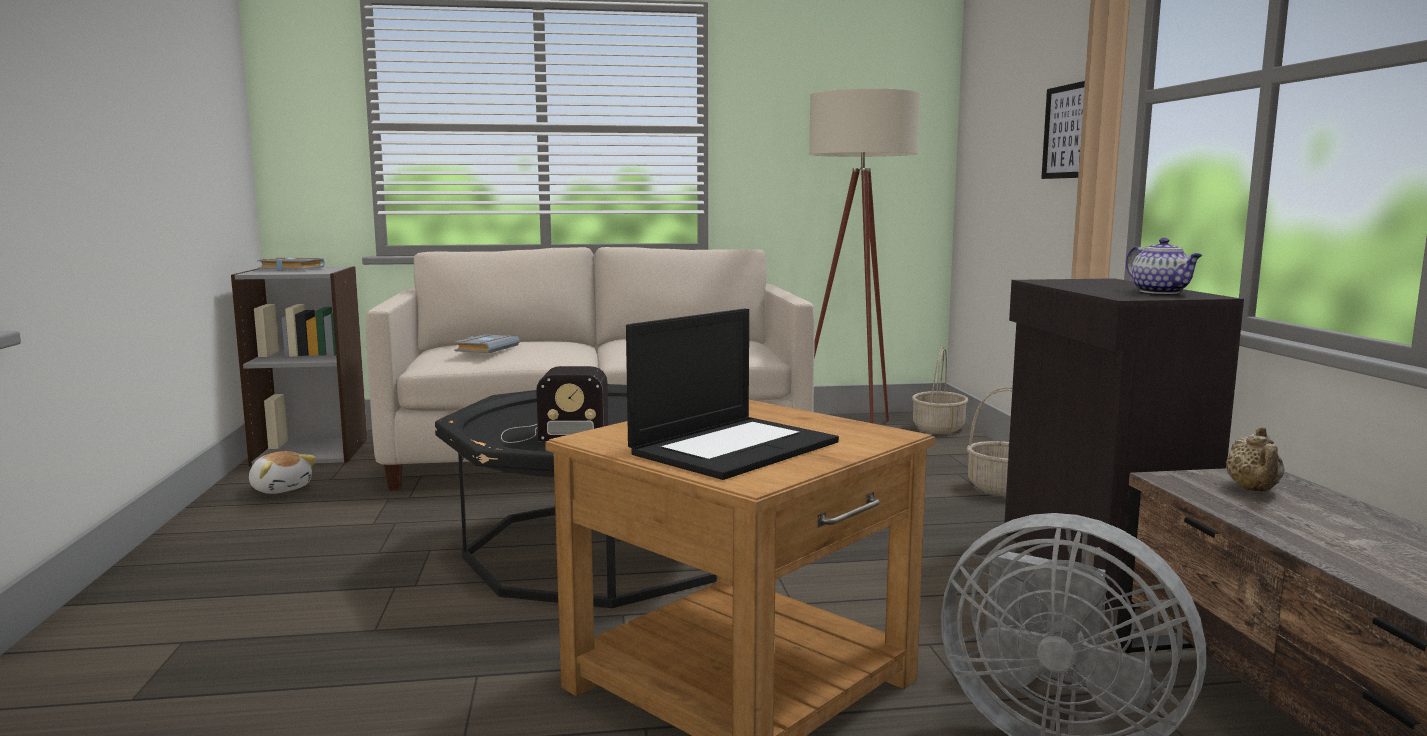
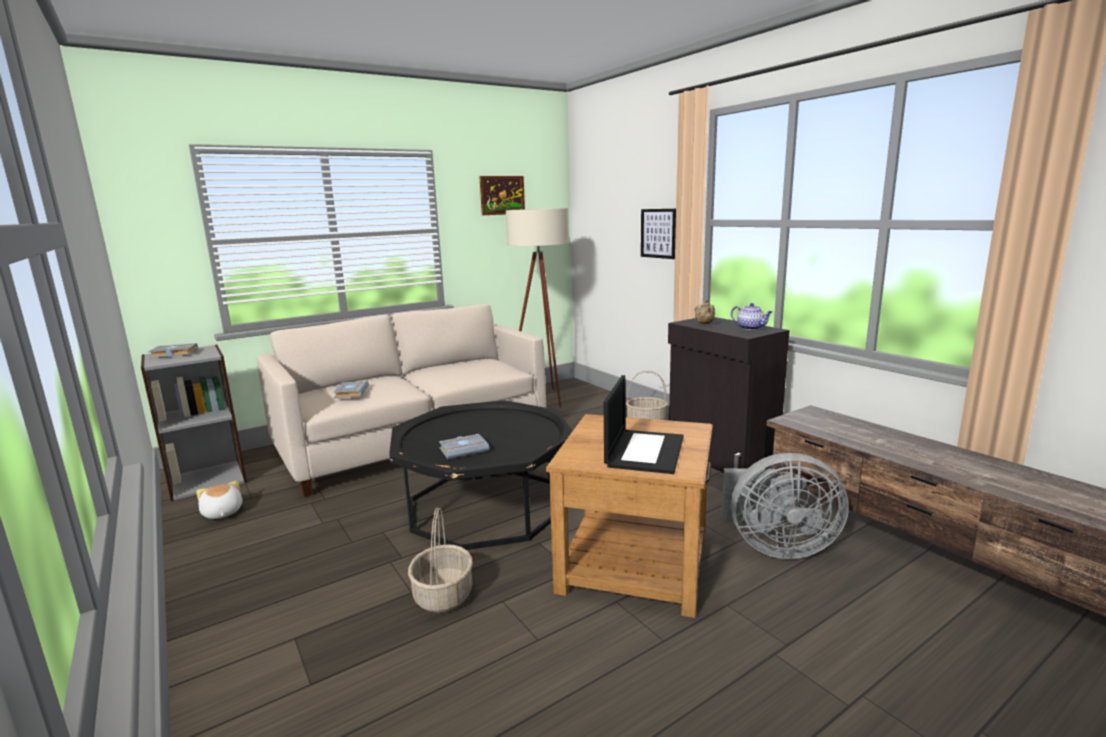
camera: 25 degrees left, 5 degrees up
plush toy [249,451,316,494] -> plush toy turned 135 degrees counterclockwise [196,481,242,519]
radio [501,366,608,443] -> grey book [439,434,489,459]
basket [912,347,968,434] -> basket moved to [408,508,473,613]
beige teapot [1226,427,1285,492] -> beige teapot moved to [695,300,715,324]
none -> picture [479,176,525,215]

